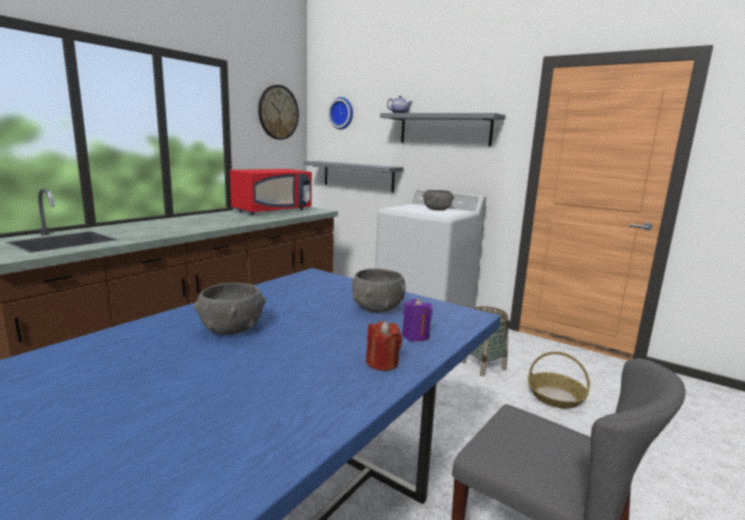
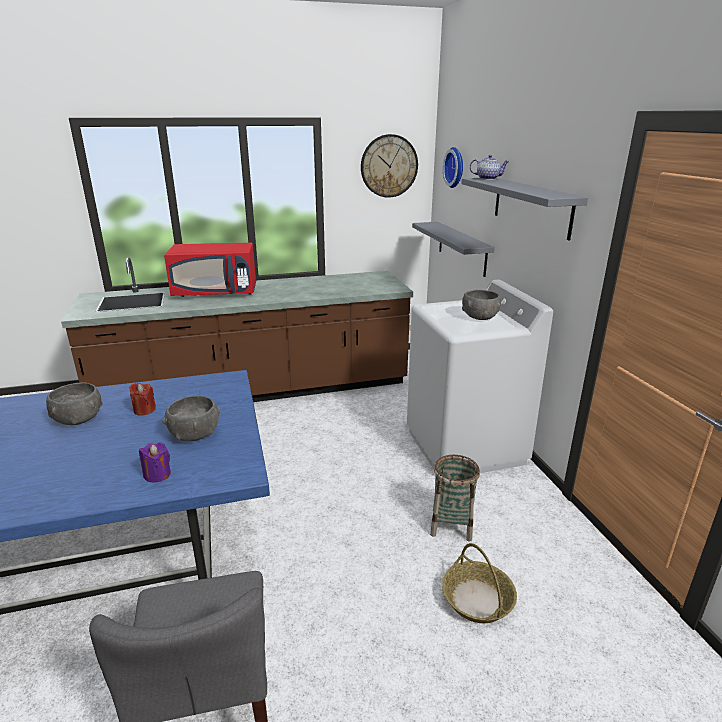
camera: 40 degrees right, 10 degrees up
red microwave [230,169,312,215] -> red microwave moved to [164,243,256,297]
red candle [366,321,402,371] -> red candle moved to [130,383,156,416]

